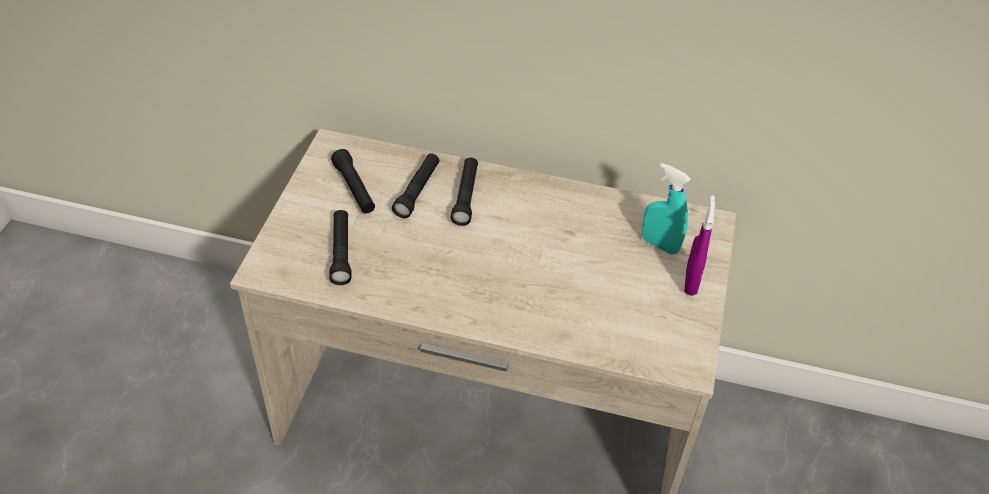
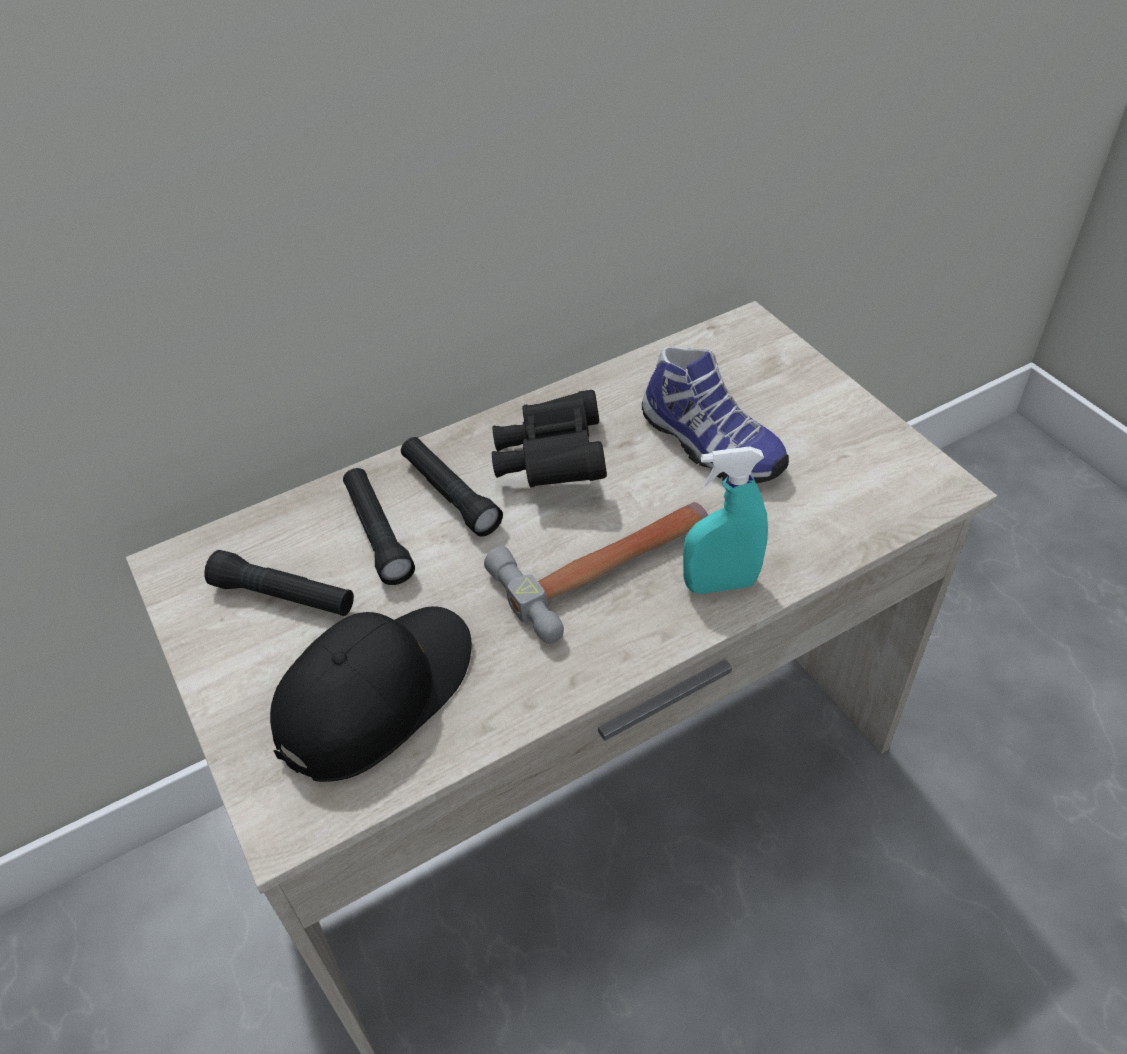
camera: 40 degrees left, 0 degrees up
black flashlight [329,210,351,285] -> black cap [270,606,472,782]
turquoise spray bottle [642,163,691,254] -> turquoise spray bottle moved to [683,446,768,594]
purple spray bottle [684,195,715,296] -> none
none -> hammer [484,502,708,643]
none -> black binoculars [492,390,607,488]
none -> shoe [642,346,789,483]

